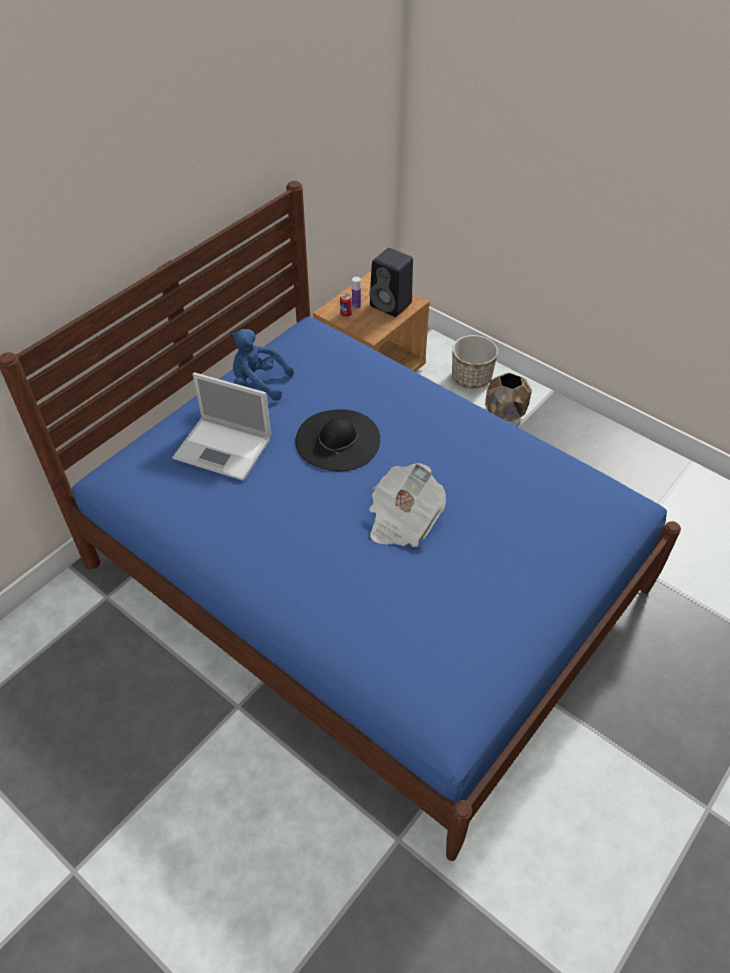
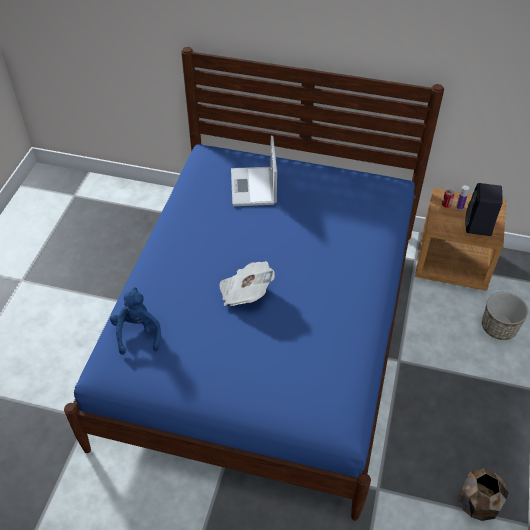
camera: 65 degrees right, 0 degrees up
blue plush toy [232,329,294,401] -> blue plush toy moved to [110,287,161,355]
black hat [295,409,380,471] -> none
brown planter [485,373,532,422] -> brown planter moved to [458,469,508,521]

